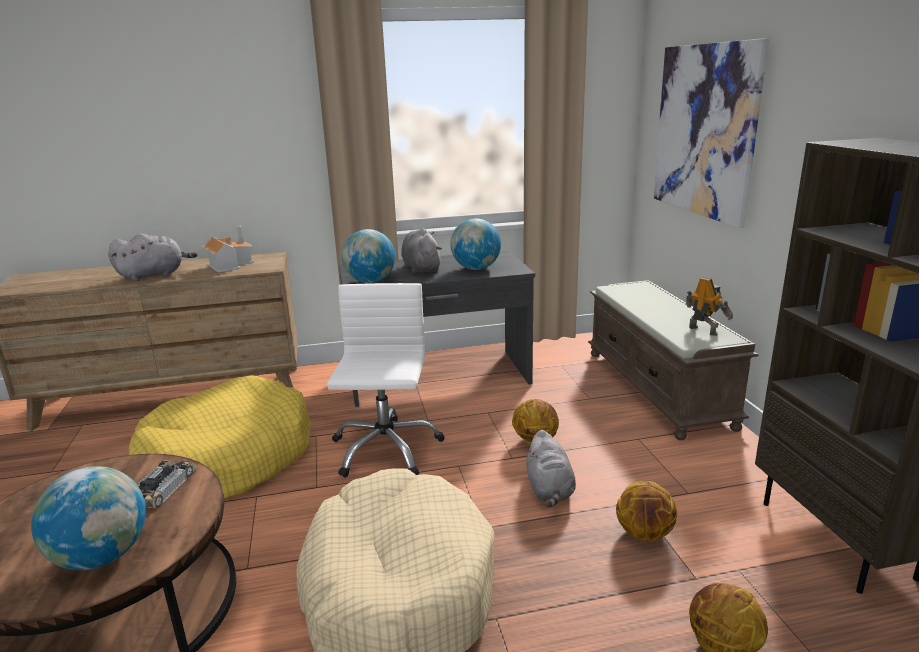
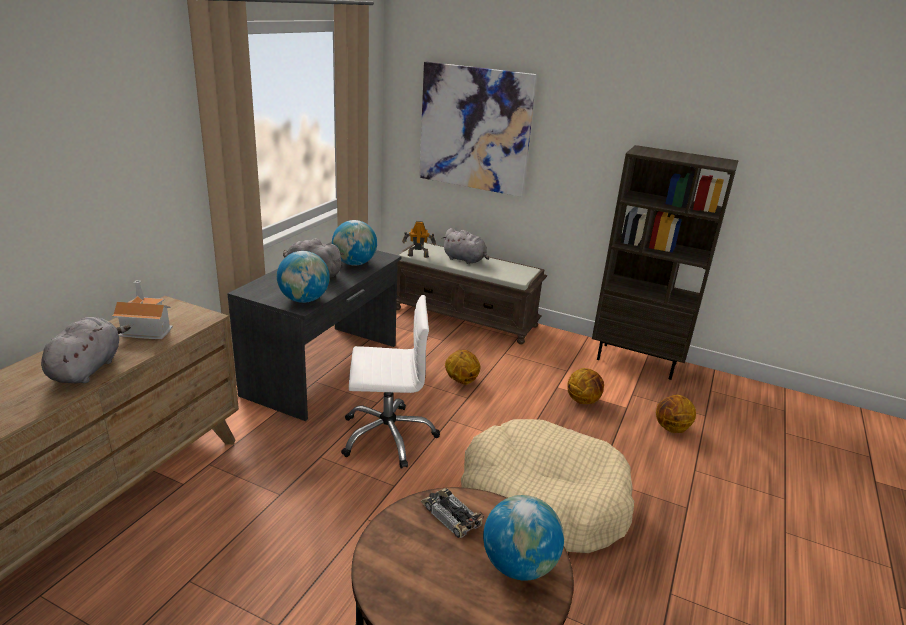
camera: 55 degrees left, 5 degrees up
yellow dog bed [129,375,311,498] -> none
white office chair [327,283,444,478] -> white office chair turned 135 degrees clockwise [341,295,440,469]
grey plush toy [526,430,576,508] -> grey plush toy moved to [442,228,489,264]
toy robot [686,277,733,336] -> toy robot moved to [402,221,436,258]

